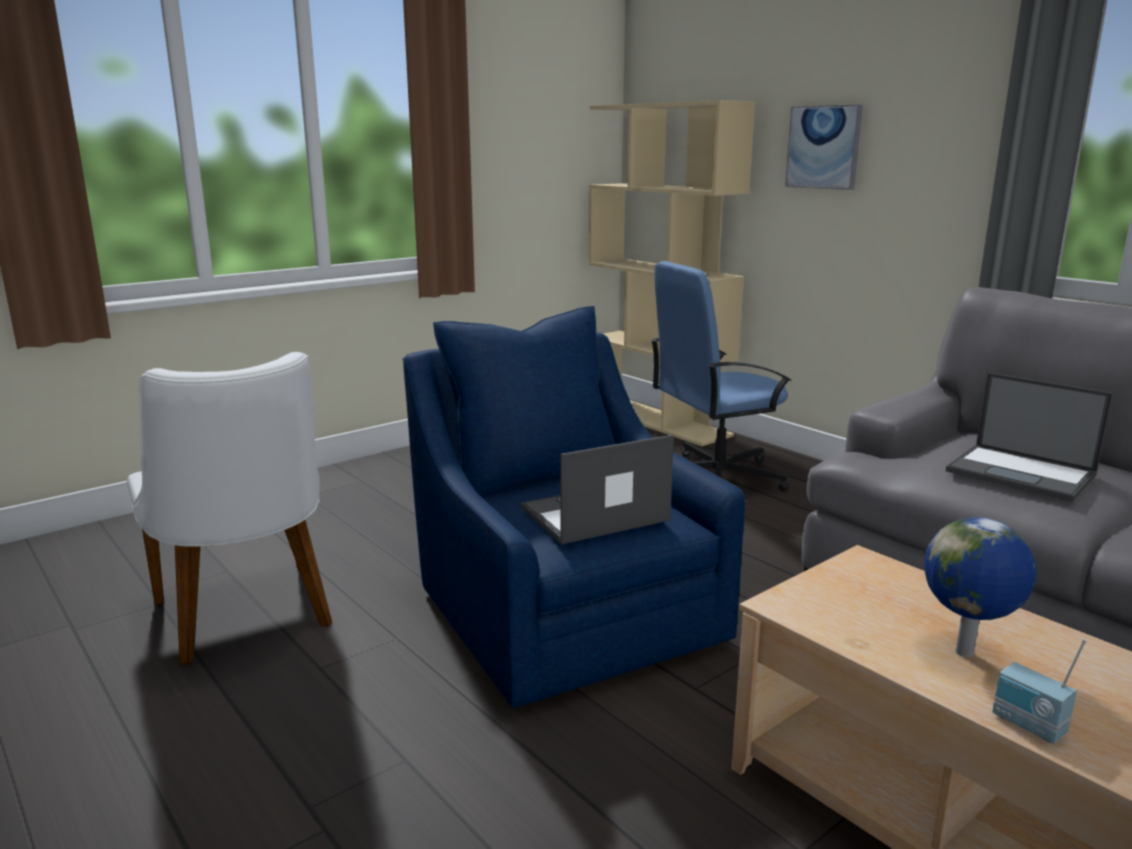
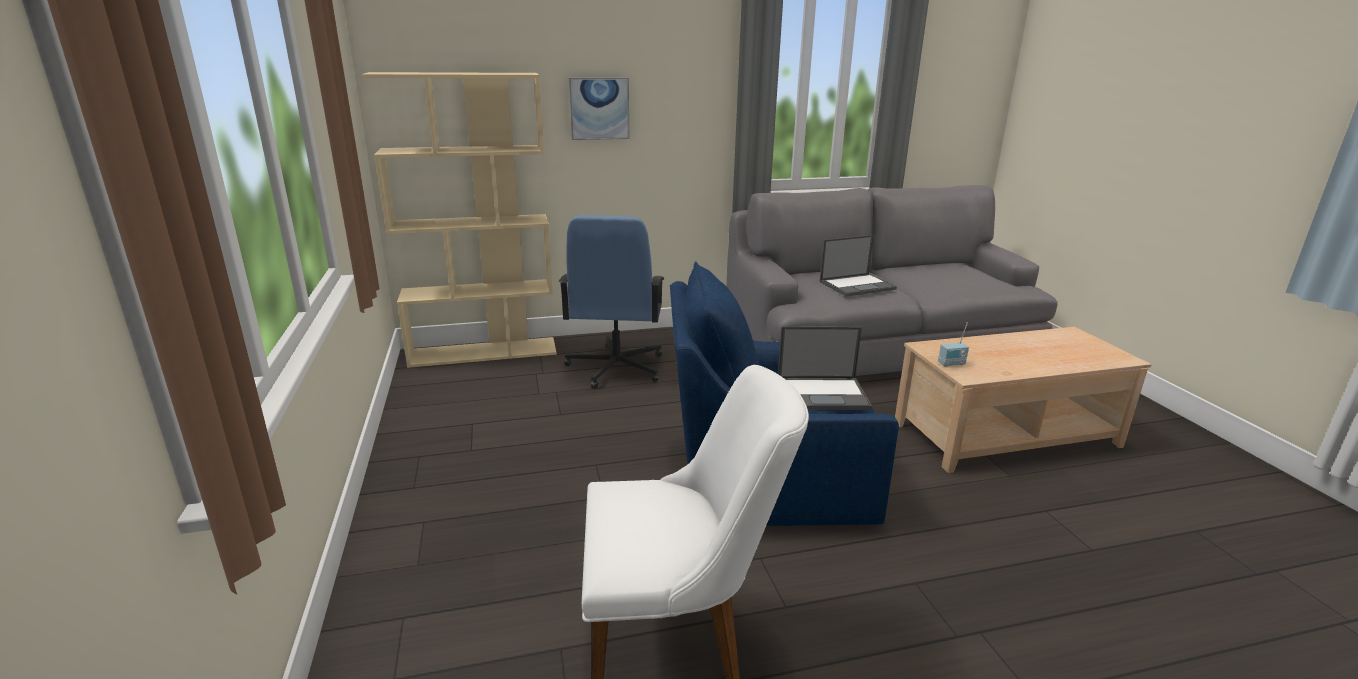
camera: 65 degrees left, 5 degrees up
laptop [521,435,674,544] -> laptop turned 90 degrees counterclockwise [778,326,872,410]
globe [924,517,1036,657] -> none
radio [992,639,1087,744] -> radio moved to [938,322,969,367]

